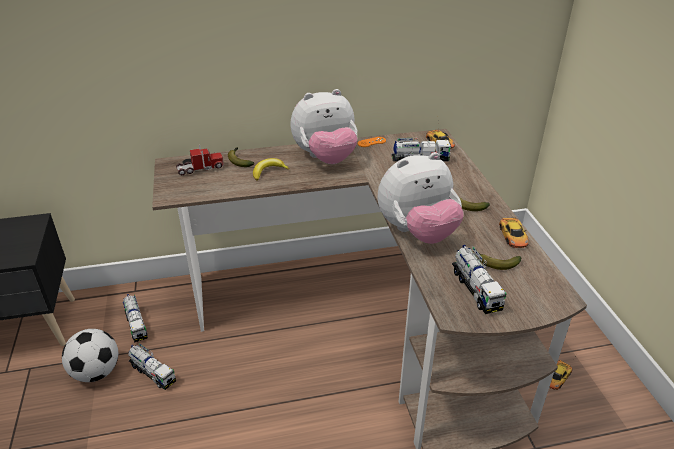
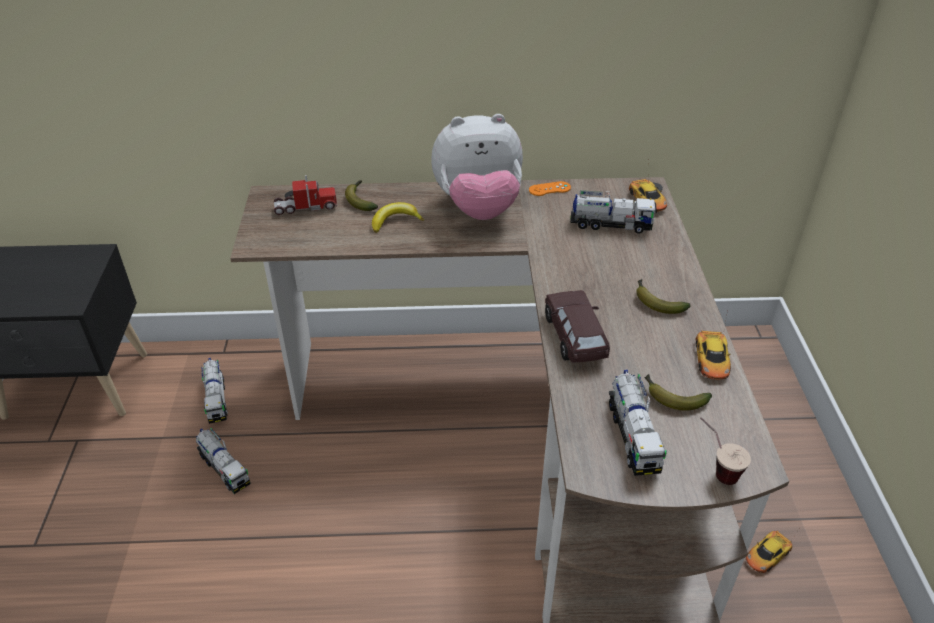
camera: 10 degrees right, 5 degrees up
football [62,329,118,382] -> none
plush toy [378,152,464,244] -> brown toy car [545,290,610,363]
none -> cup [700,417,751,485]

